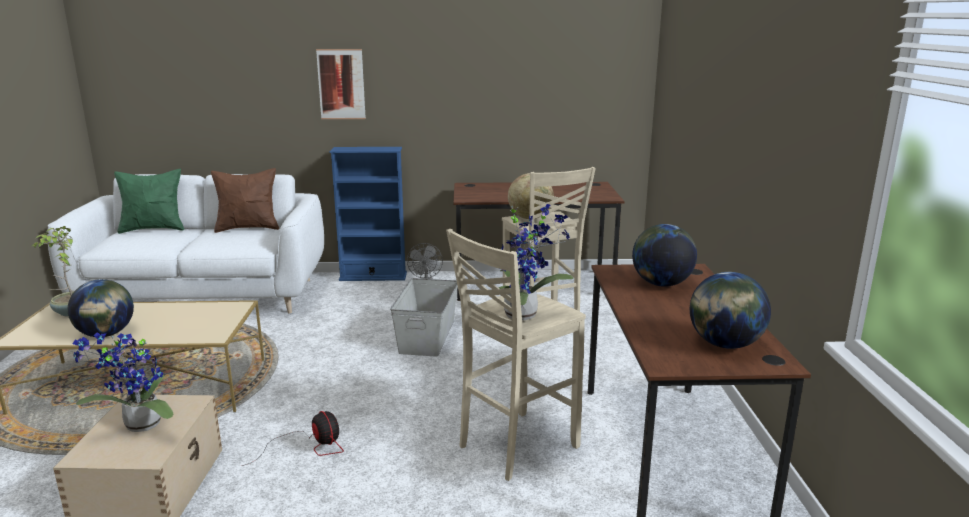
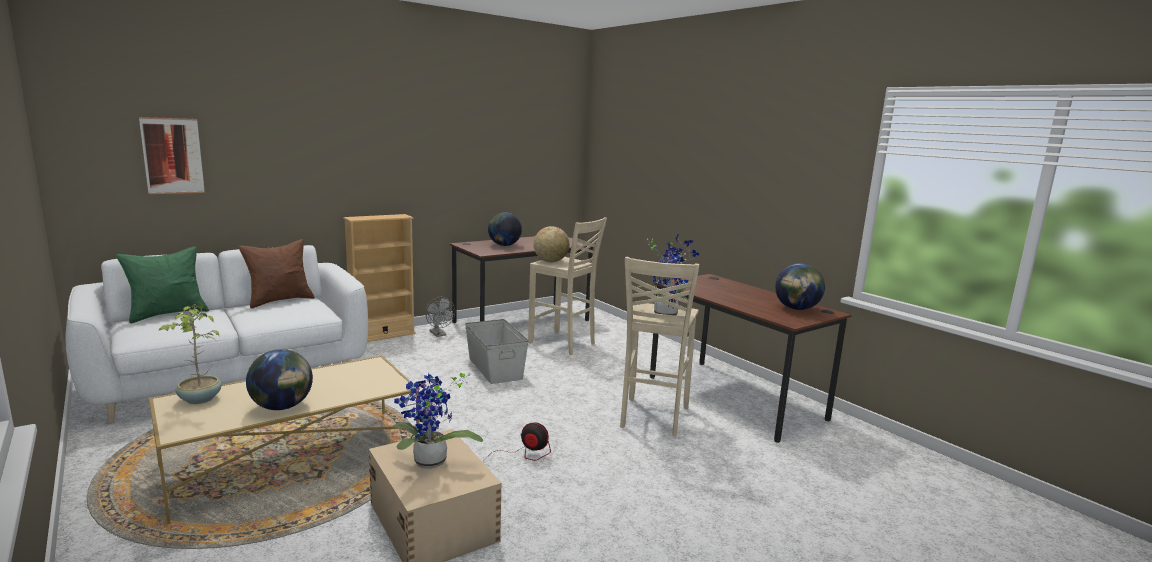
camera: 35 degrees left, 5 degrees down
picture [316,49,366,119] -> picture moved to [139,117,205,194]
blue bookcase [329,147,407,281] -> beige bookcase [343,214,416,342]
globe [632,224,697,287] -> globe moved to [488,212,522,246]

